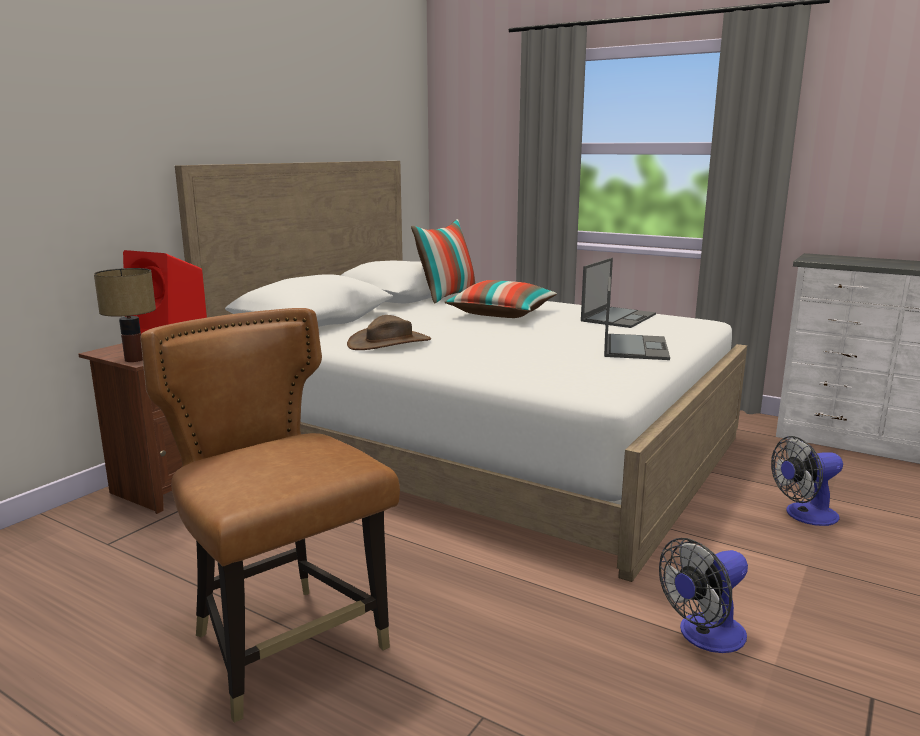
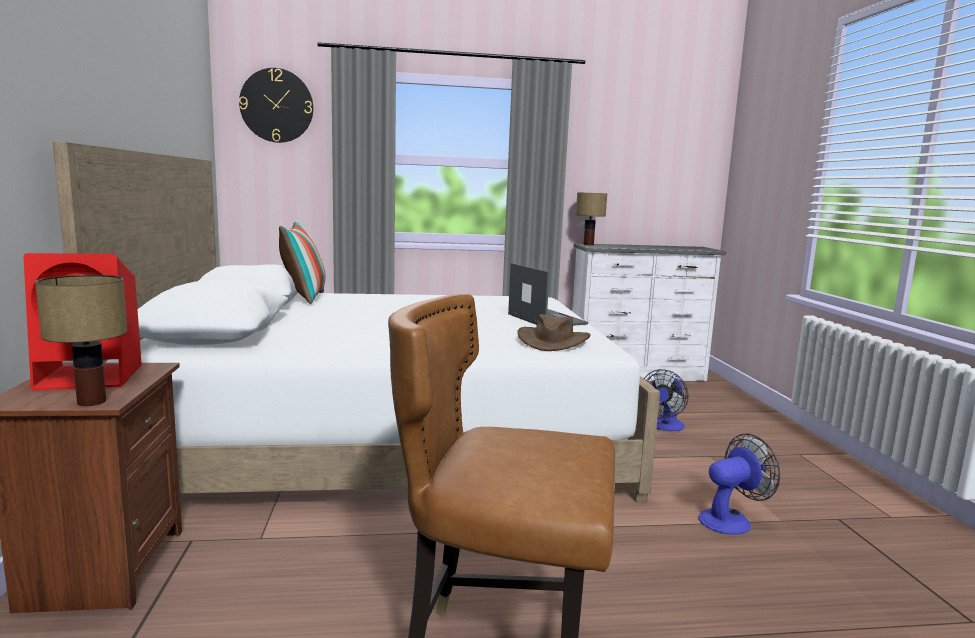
camera: 40 degrees left, 5 degrees down
brown hat [347,315,431,350] -> brown hat moved to [517,314,591,351]
pillow [445,280,557,318] -> none
laptop [581,258,656,328] -> none
fan [659,538,748,653] -> fan turned 135 degrees counterclockwise [698,433,780,535]
none -> wall clock [239,68,313,143]
none -> table lamp [576,192,607,245]

